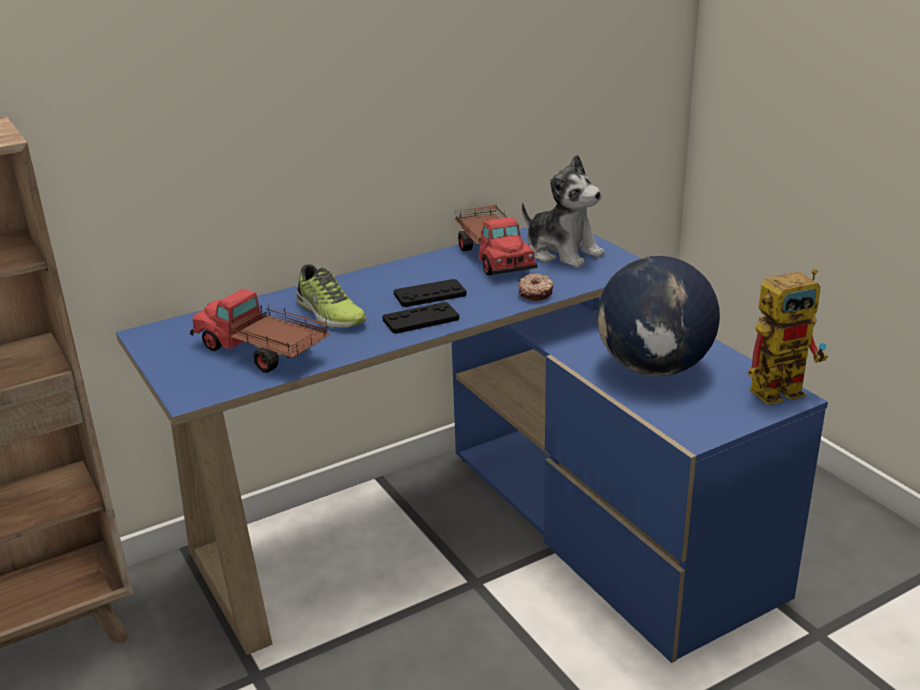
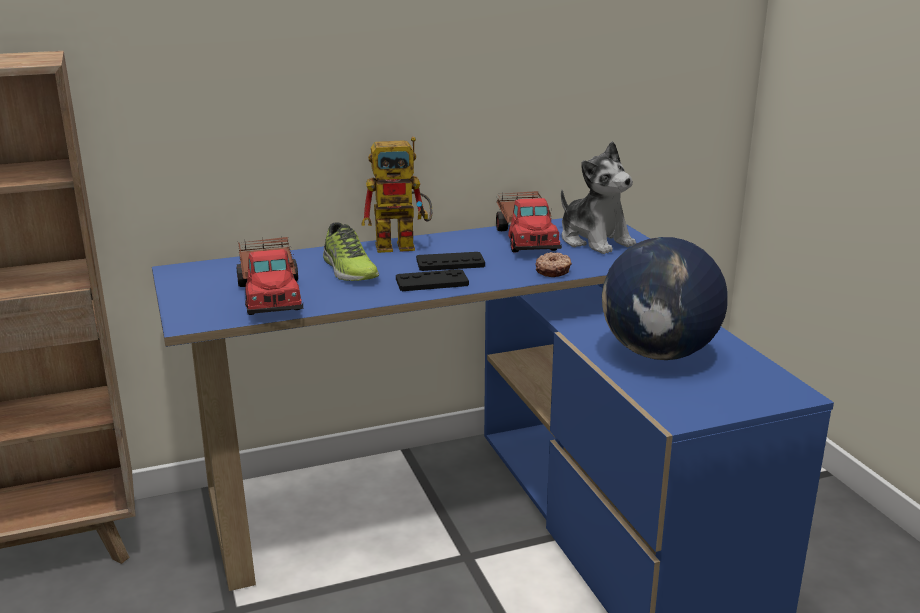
camera: 10 degrees right, 5 degrees down
toy truck [190,289,330,373] -> toy truck turned 150 degrees counterclockwise [236,237,303,315]
toy robot [748,268,828,405] -> toy robot moved to [362,137,432,253]

